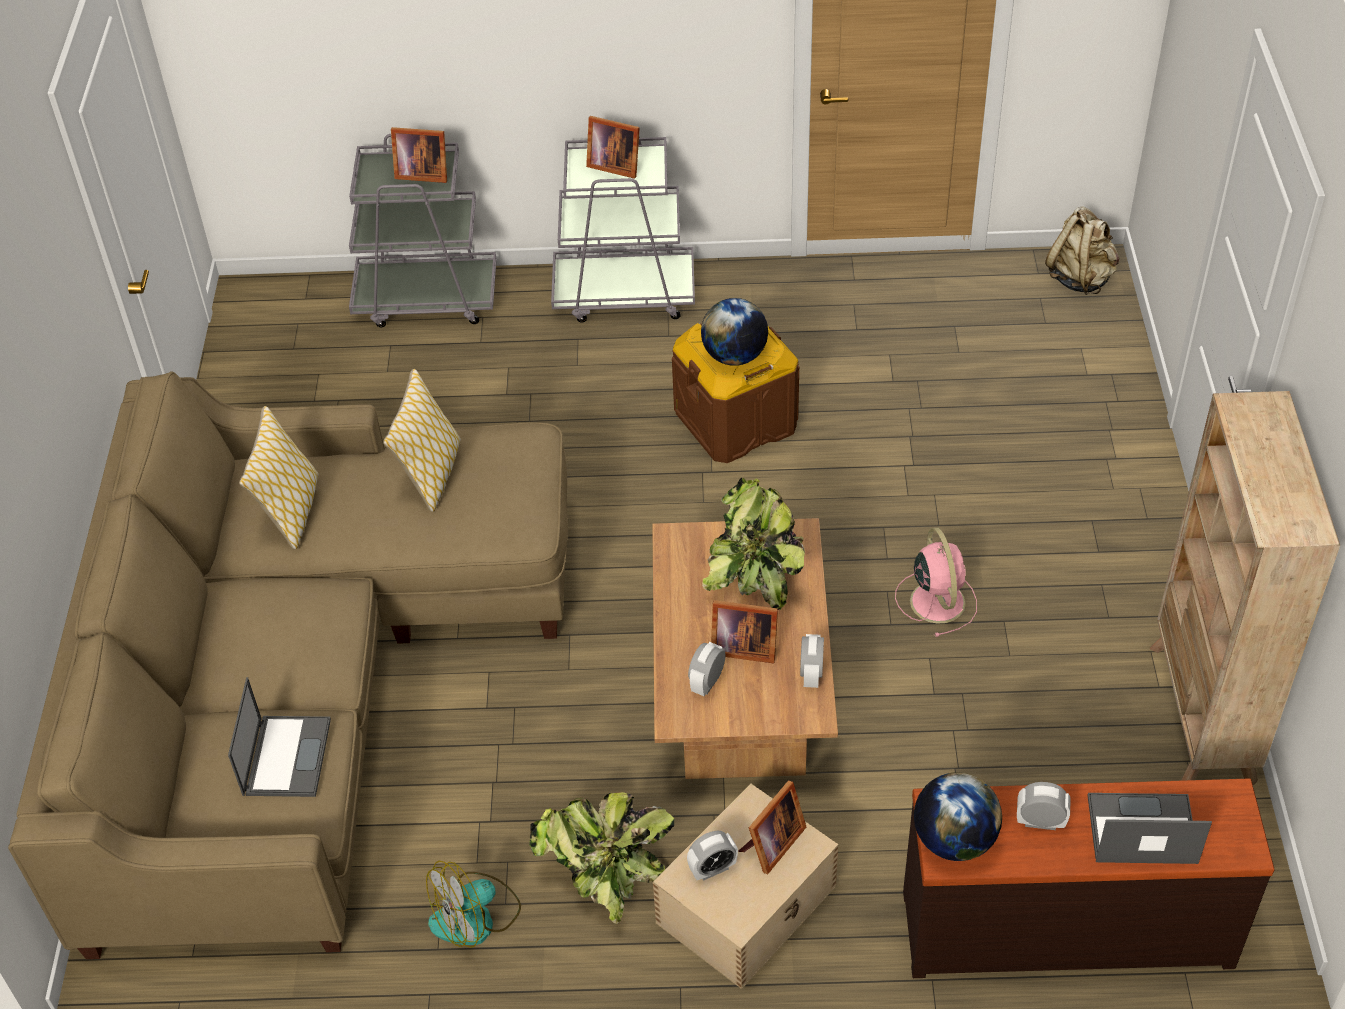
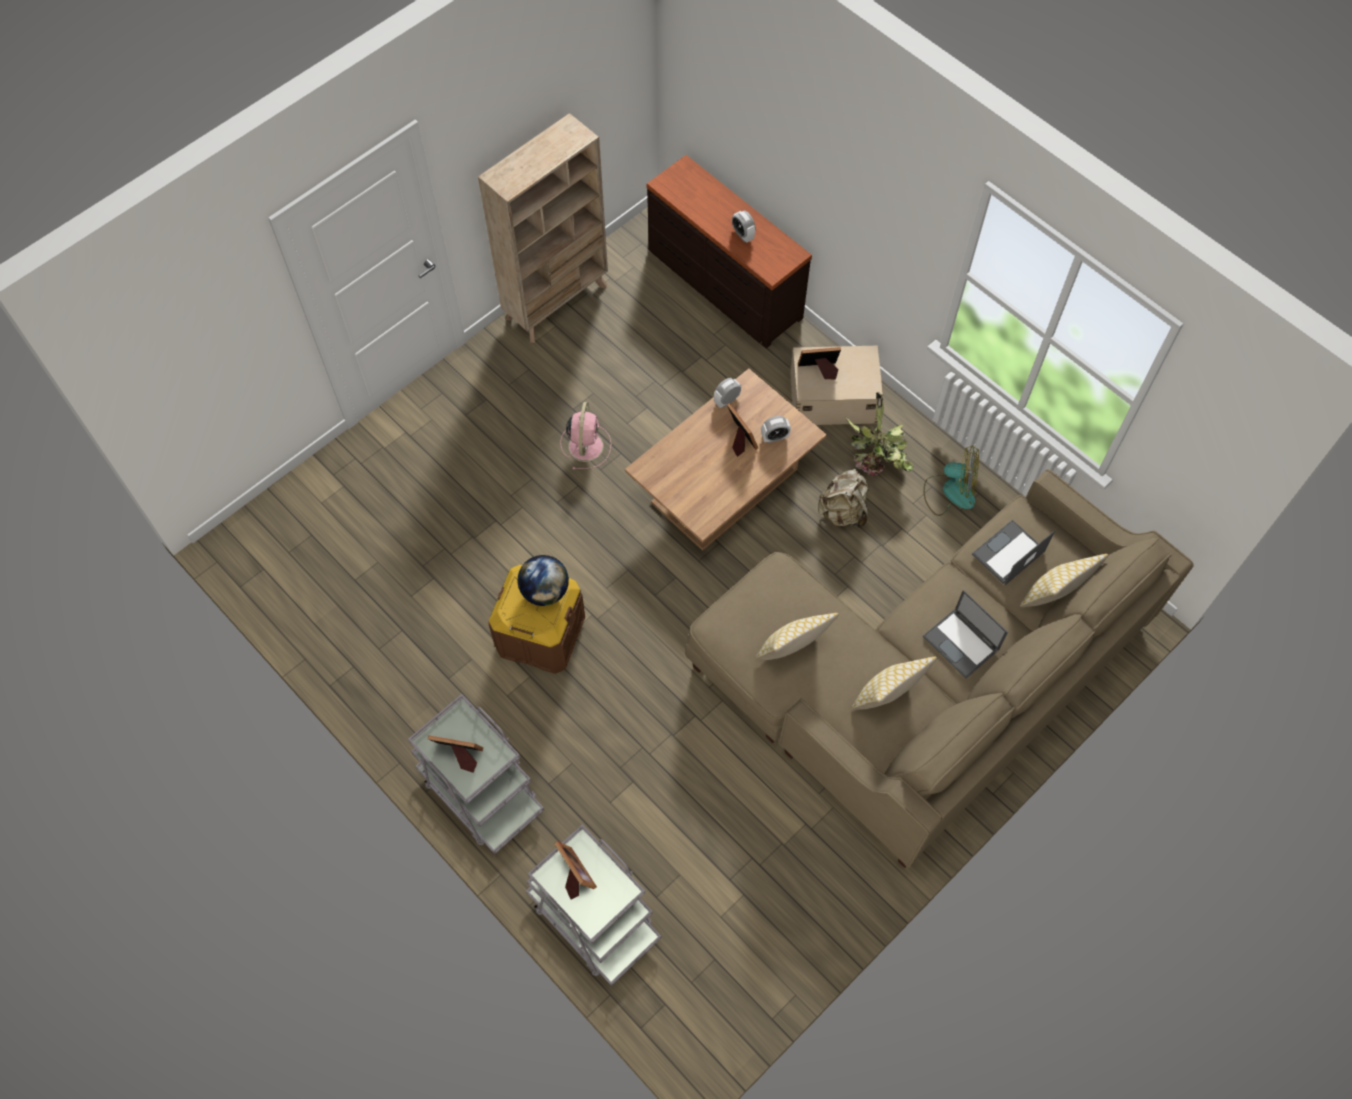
camera: 135 degrees left, 15 degrees up
picture frame [586,116,640,179] -> picture frame turned 60 degrees counterclockwise [428,735,483,773]
alarm clock [687,831,738,881] -> none
potted plant [702,478,805,610] -> none
pink fan [895,527,977,637] -> pink fan turned 150 degrees clockwise [560,402,611,470]
globe [914,772,1002,861] -> none
beige backpack [1045,206,1120,295] -> beige backpack moved to [818,469,869,528]
laptop [1087,793,1212,864] -> laptop moved to [923,590,1008,679]
none -> pillow [1020,554,1108,607]

